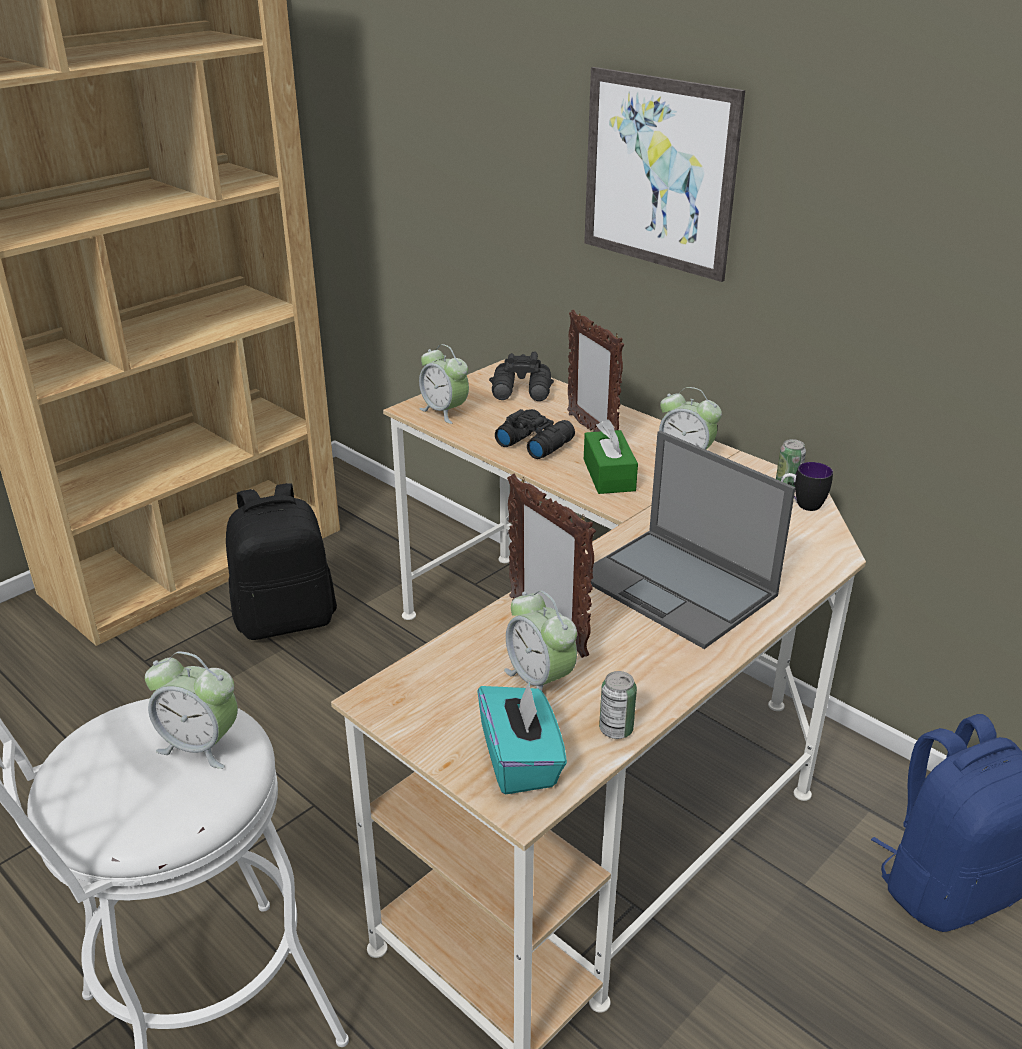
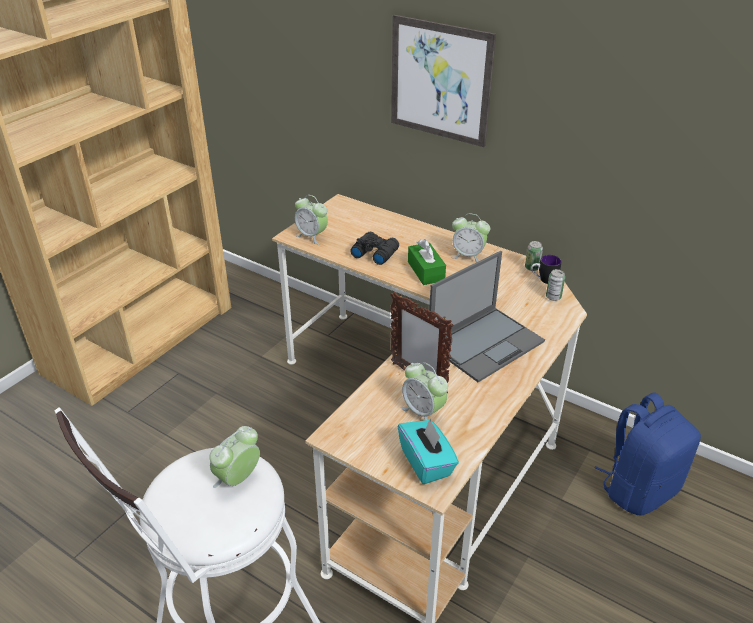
camera: 10 degrees left, 5 degrees up
alarm clock [145,652,238,769] -> alarm clock turned 120 degrees clockwise [210,426,260,488]
black backpack [226,483,337,640] -> none
black binoculars [489,351,554,401] -> none
picture frame [567,310,624,432] -> none
laptop [587,431,796,649] -> laptop turned 75 degrees counterclockwise [429,251,545,382]
can [599,671,637,739] -> can moved to [546,269,565,301]

